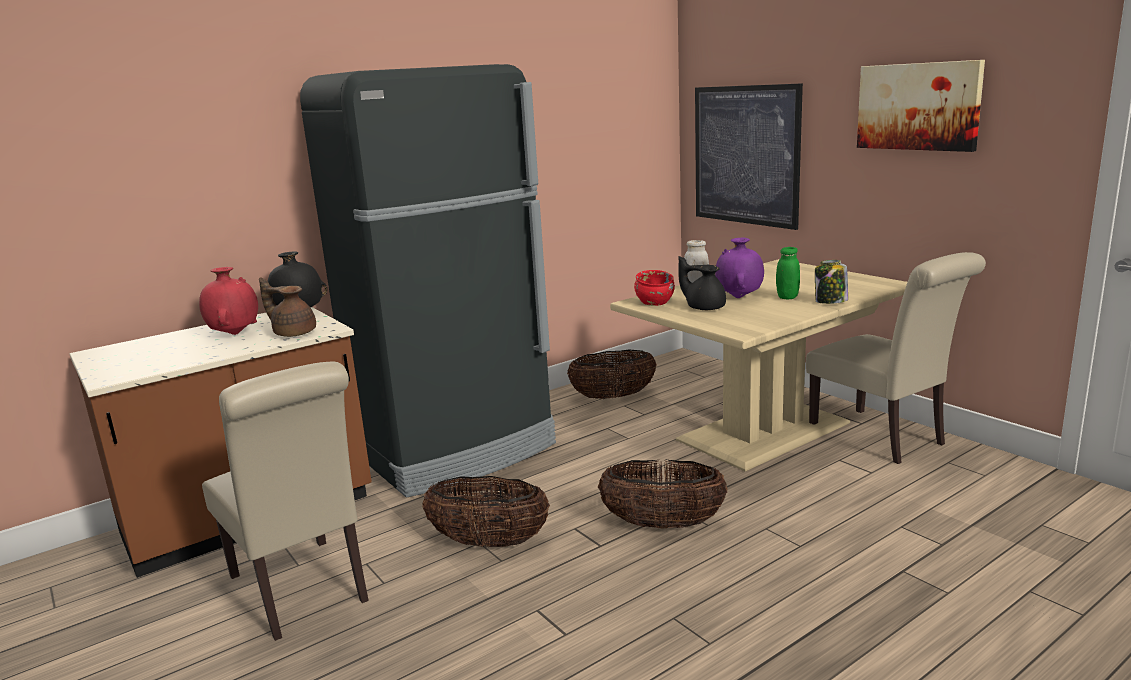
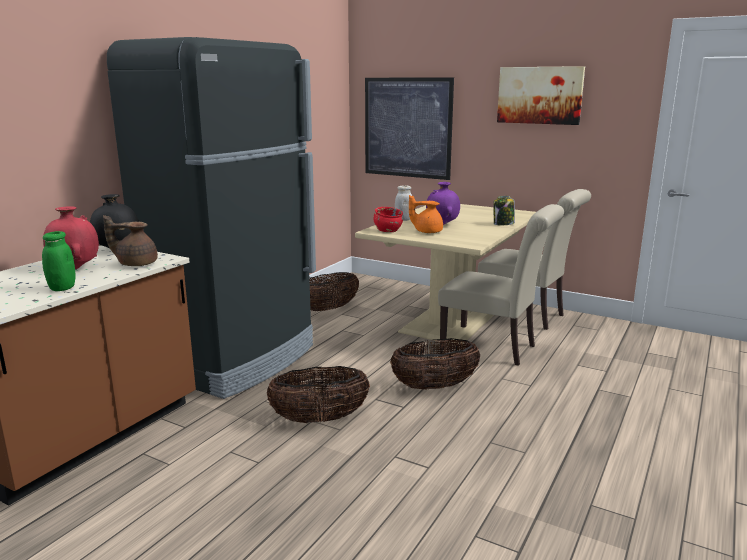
camera: 25 degrees left, 0 degrees up
beige chair [202,362,369,641] -> beige chair moved to [438,204,564,366]
black teapot [678,256,726,310] -> orange teapot [409,195,443,233]
green jar [776,247,800,299] -> green jar moved to [42,231,75,291]

